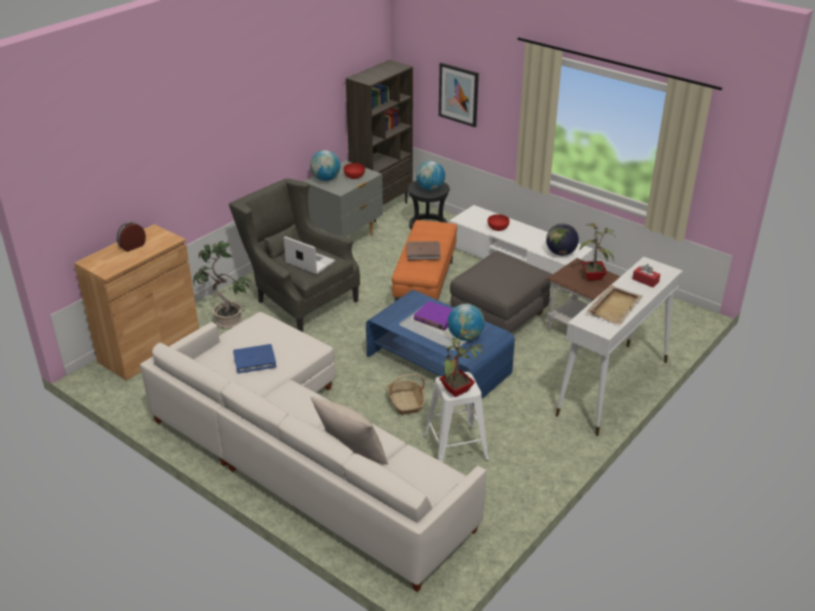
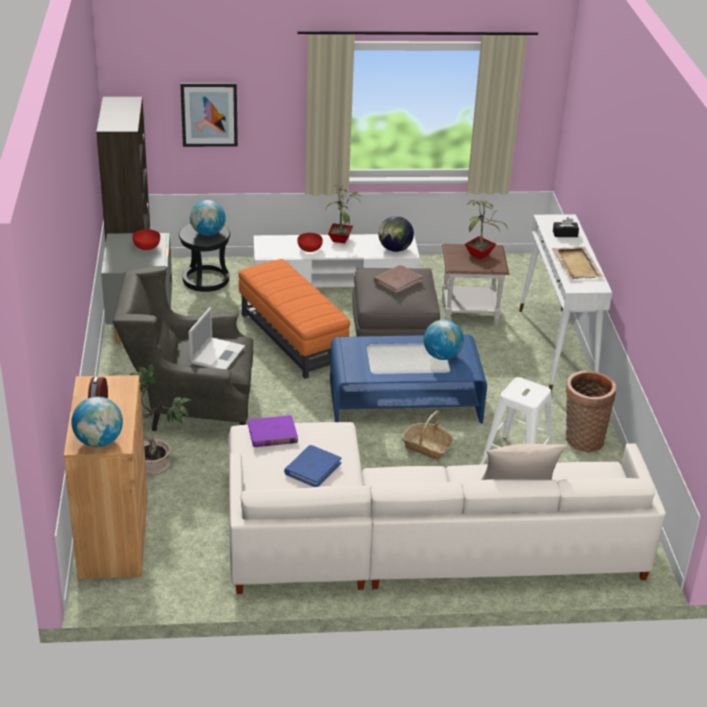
camera: 45 degrees left, 0 degrees up
laptop [284,236,335,274] -> laptop turned 120 degrees clockwise [189,307,245,369]
globe [310,150,340,181] -> globe moved to [71,396,123,447]
brown book [407,241,441,260] -> brown book moved to [374,265,423,295]
purple book [414,301,452,330] -> purple book moved to [248,415,298,447]
potted plant [439,328,484,397] -> potted plant moved to [326,185,362,243]
red tissue box [632,264,660,287] -> black tissue box [553,217,579,237]
none -> basket [566,370,616,452]

